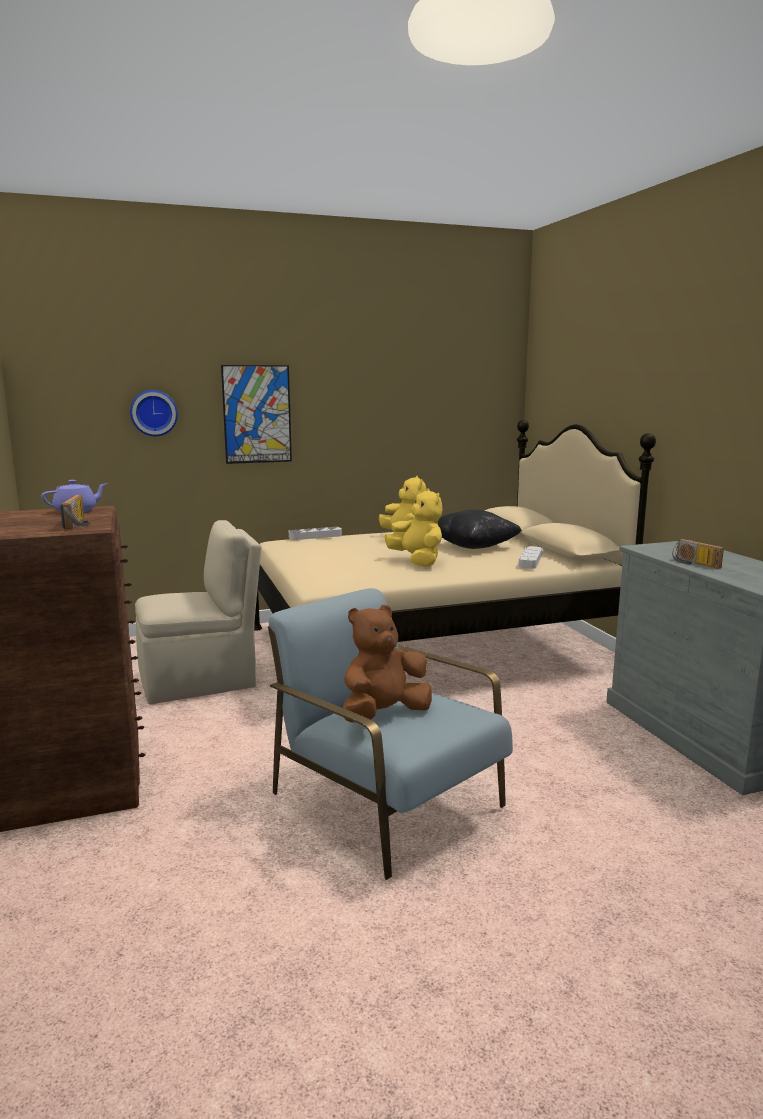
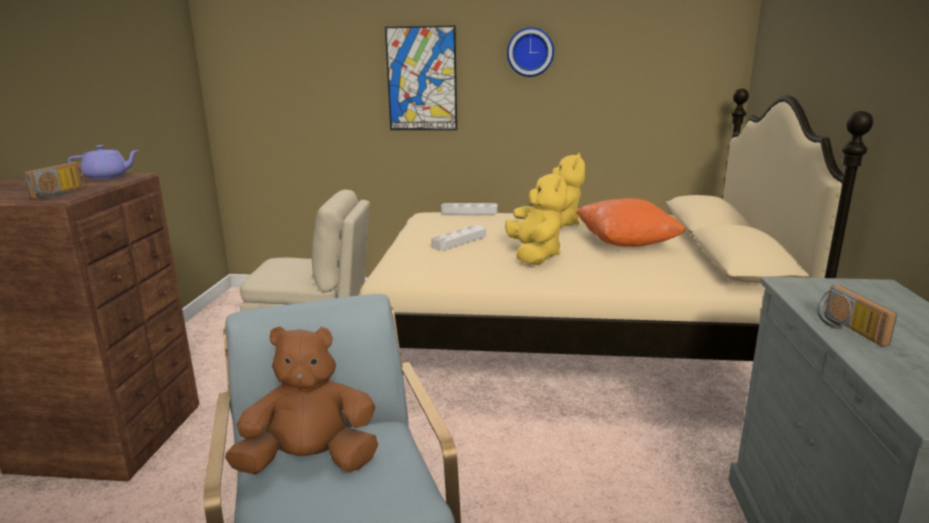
camera: 25 degrees right, 5 degrees up
wall clock [130,390,178,436] -> wall clock moved to [507,27,554,77]
black pillow [438,510,522,549] -> orange pillow [576,198,686,247]
grey tray [519,546,542,569] -> grey tray moved to [432,225,486,251]

